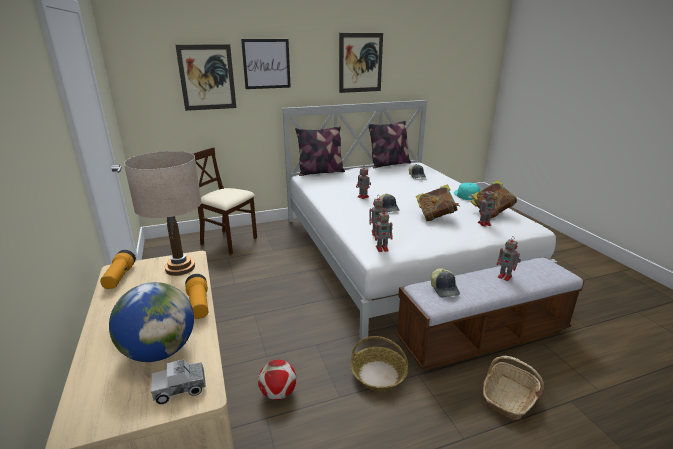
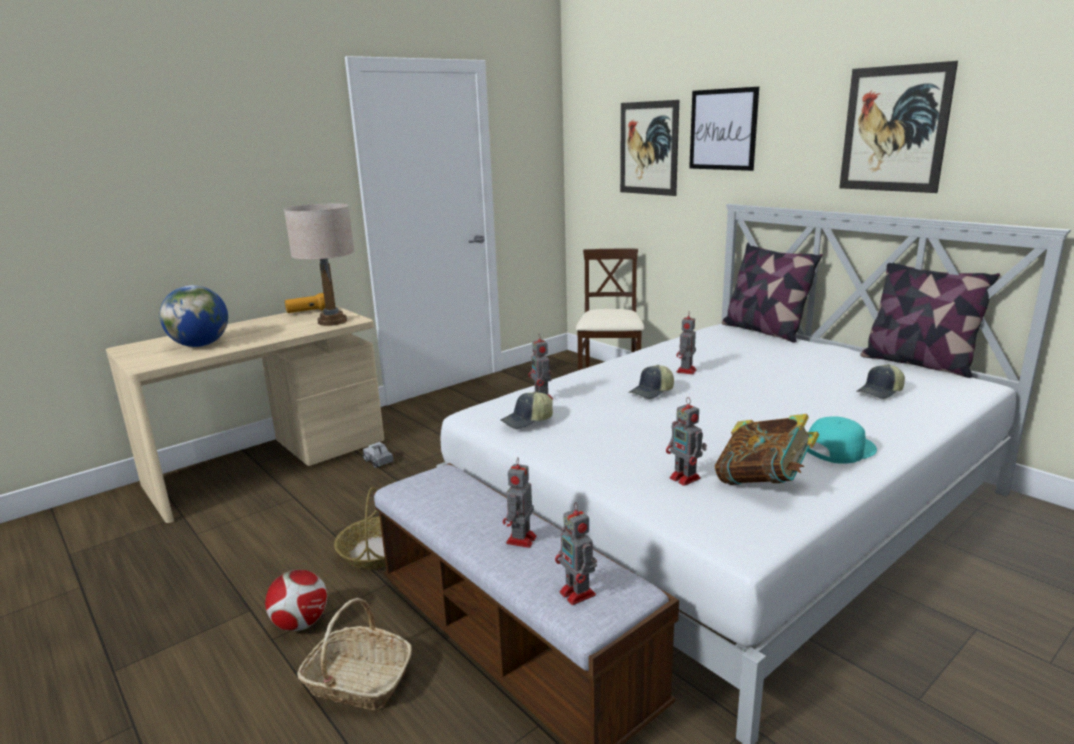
camera: 70 degrees right, 5 degrees down
toy truck [151,359,206,405] -> toy truck moved to [363,442,393,468]
flashlight [185,274,208,319] -> none
football [258,360,296,400] -> football moved to [265,570,327,631]
toy robot [374,210,393,252] -> toy robot moved to [555,502,597,605]
book [416,184,460,221] -> none
cap [431,268,460,297] -> cap moved to [500,392,553,429]

